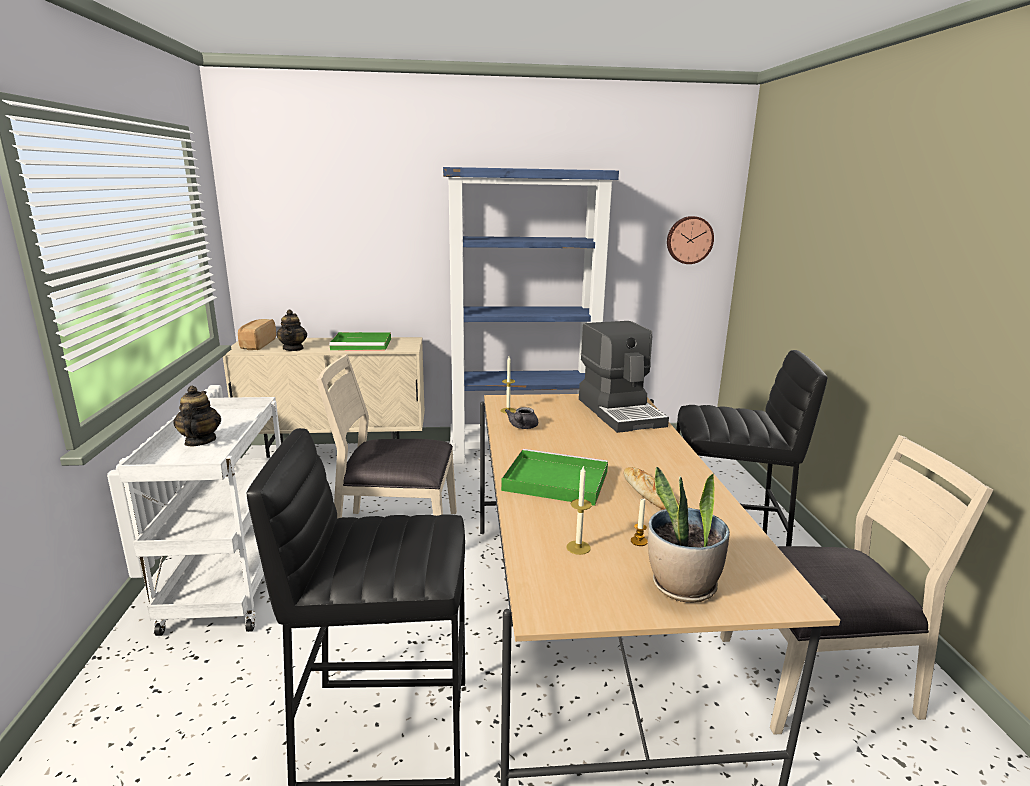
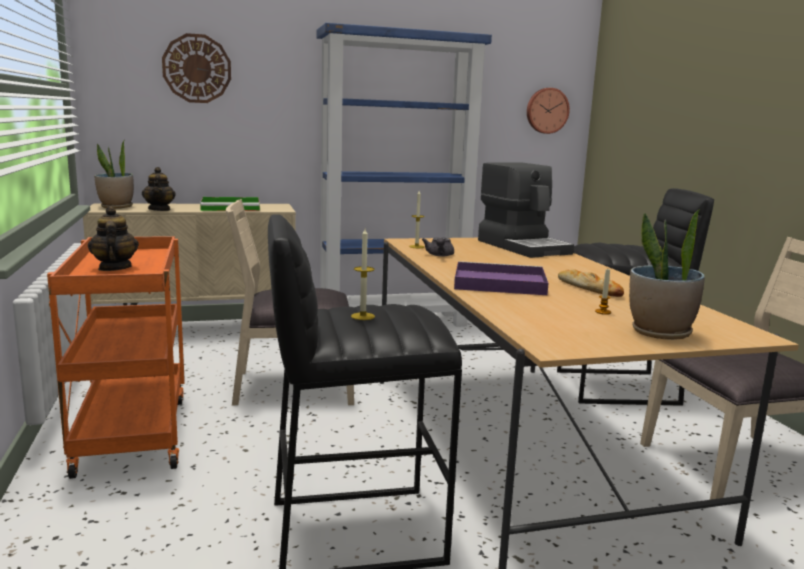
camera: 10 degrees left, 5 degrees down
white cart [117,397,281,636] -> orange cart [47,236,185,479]
bread [238,319,276,350] -> potted plant [94,141,134,209]
green tray [501,449,608,506] -> purple tray [454,261,549,295]
candle [566,465,592,555] -> candle moved to [351,228,375,320]
none -> wall clock [162,33,231,103]

